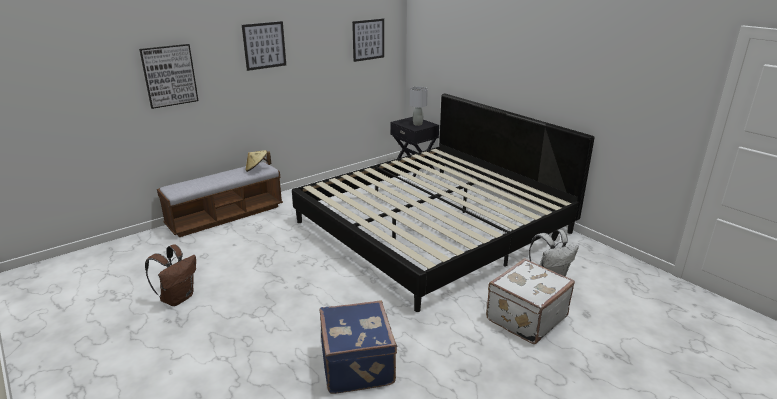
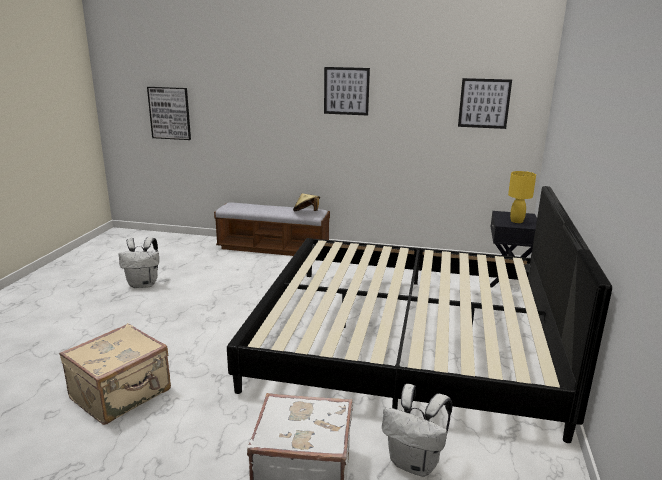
camera: 50 degrees right, 5 degrees down
picture [139,44,199,109] -> picture moved to [147,87,191,140]
brown backpack [145,244,196,306] -> white backpack [119,237,159,288]
blue suitcase [320,300,398,394] -> beige suitcase [59,323,171,425]
grey table lamp [410,86,428,126] -> yellow table lamp [508,171,536,223]

